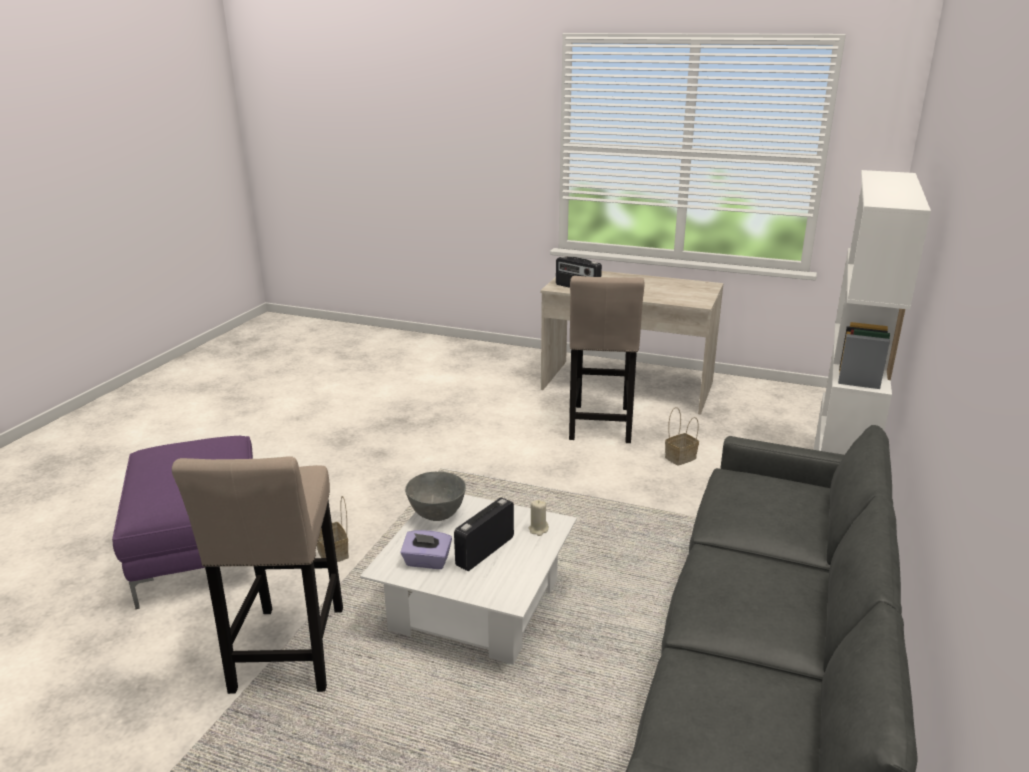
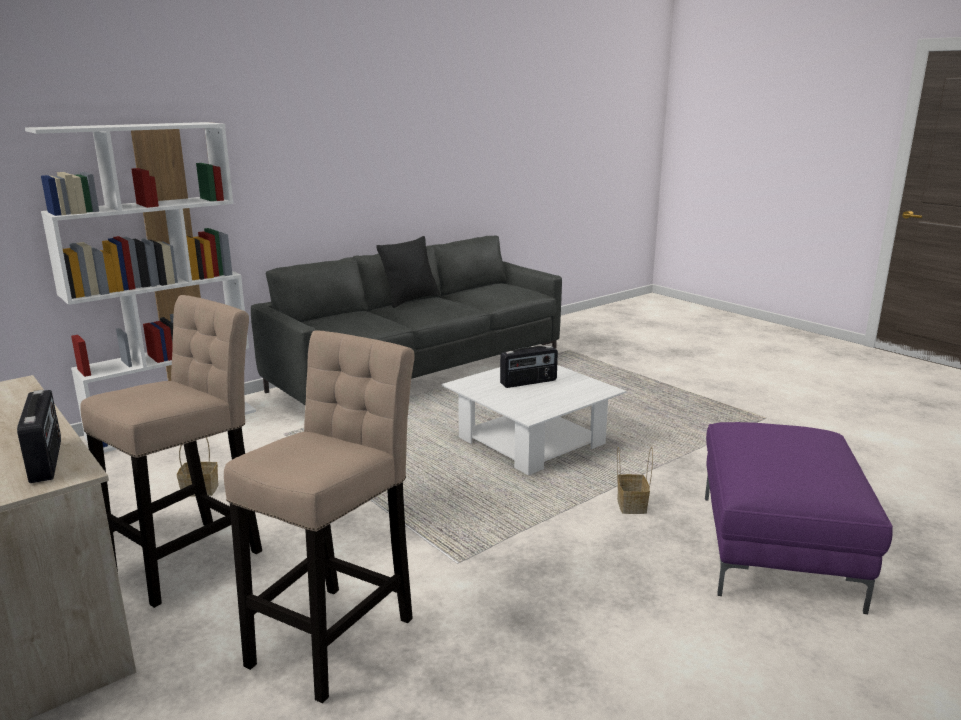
camera: 150 degrees left, 5 degrees down
beige stool [172,456,343,694] -> beige stool moved to [224,330,414,703]
purple tissue box [400,530,452,569] -> none
grey bowl [405,472,466,521] -> none
beige candle [529,500,549,536] -> none
none -> black pillow [376,236,440,308]

